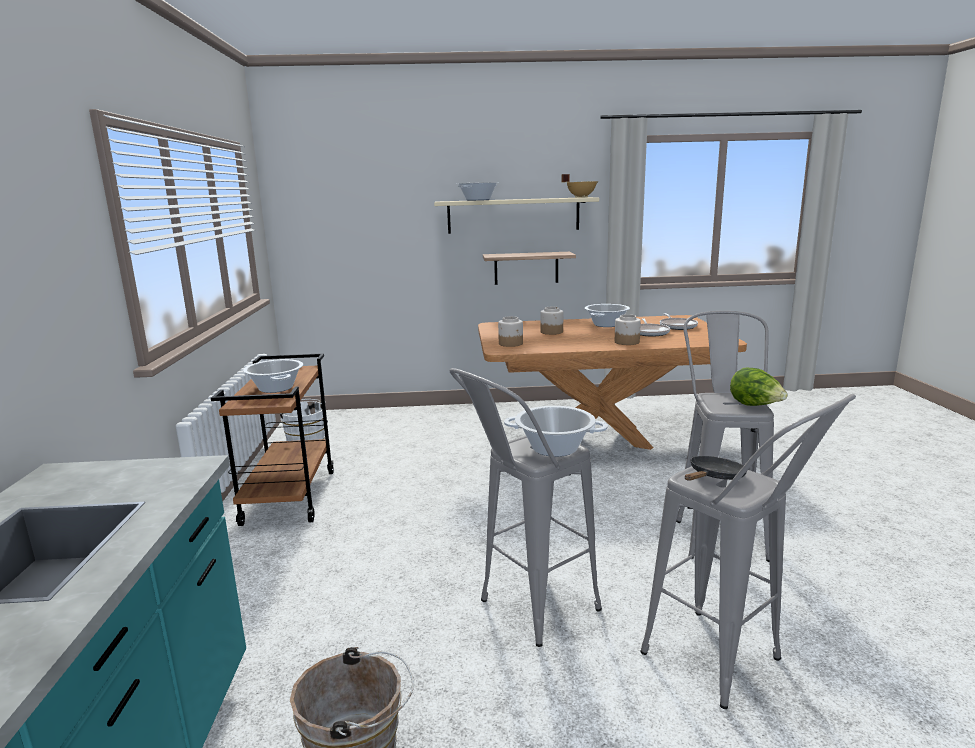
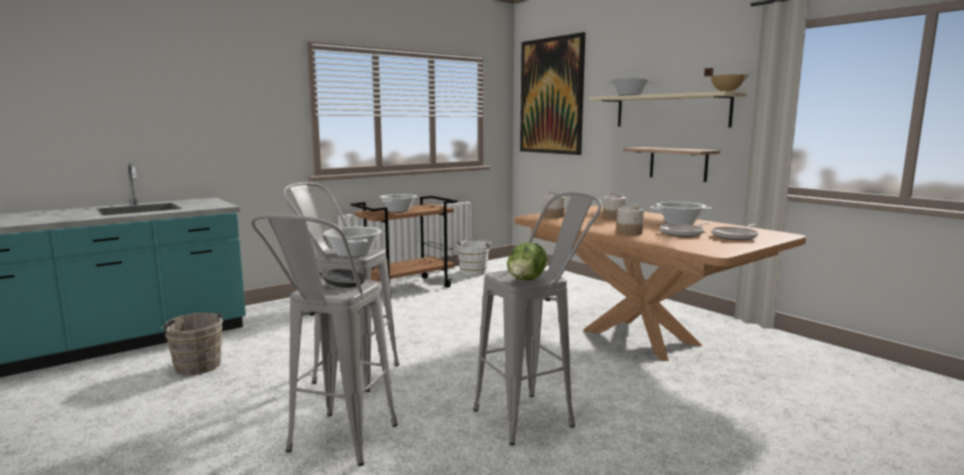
camera: 55 degrees right, 5 degrees down
none -> picture [520,32,585,155]

